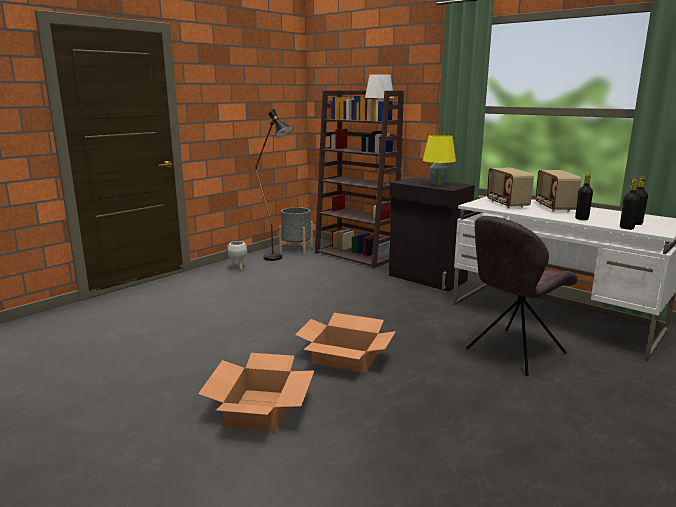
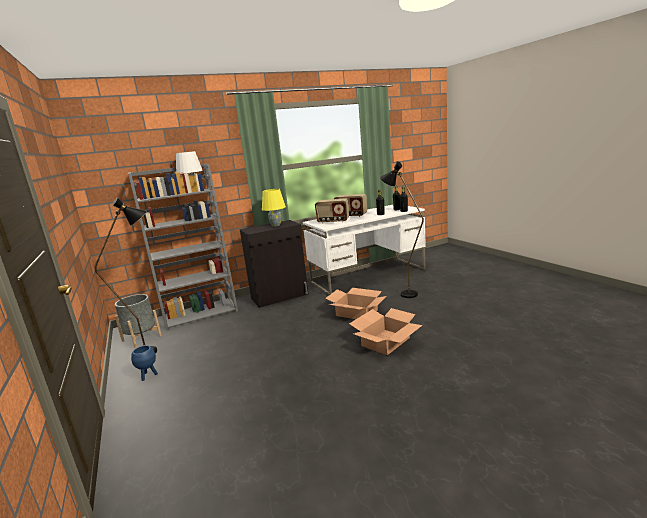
camera: 65 degrees left, 0 degrees up
cardboard box [198,353,314,432] -> cardboard box moved to [325,288,387,319]
white planter [228,241,247,270] -> blue planter [131,345,158,381]
brown bookcase [315,91,404,269] -> grey bookcase [128,164,238,331]
grey chair [466,216,578,376] -> black floor lamp [380,161,424,298]

